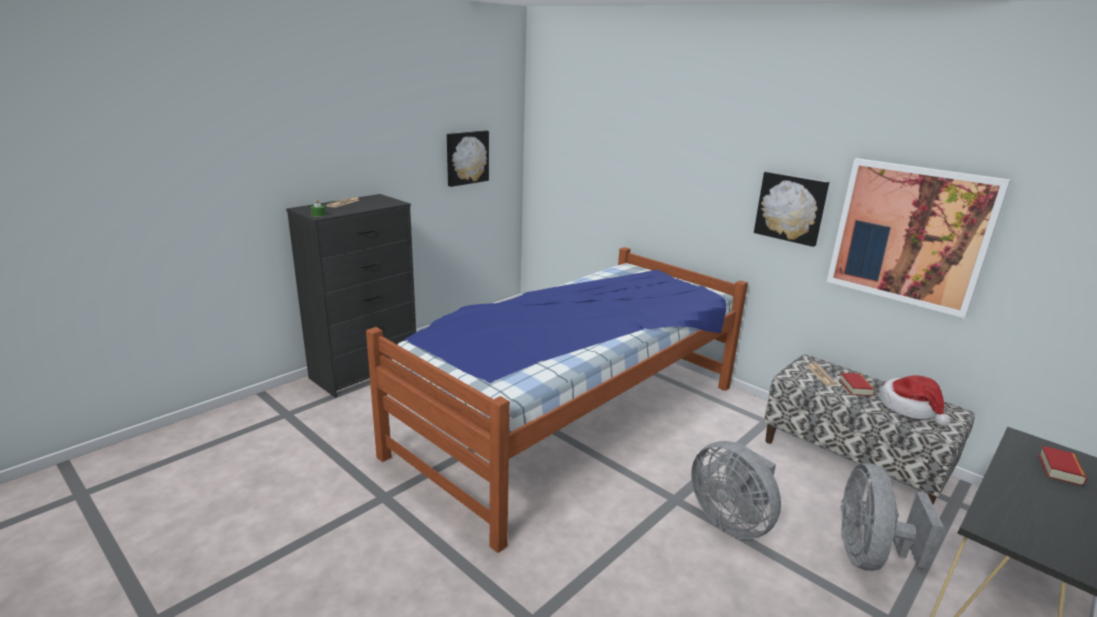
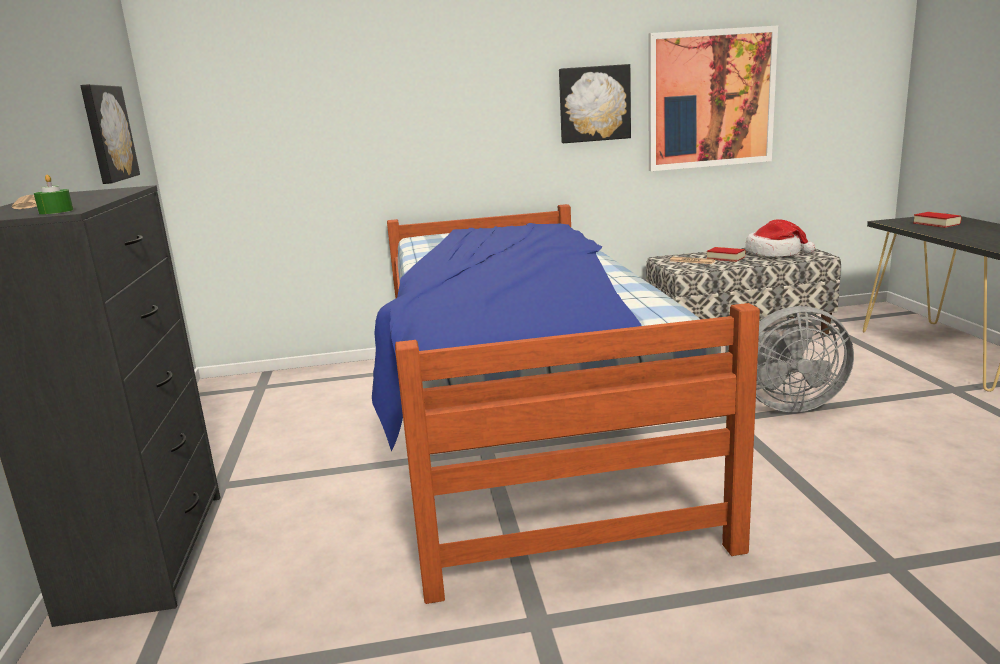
camera: 50 degrees left, 5 degrees down
grey fan [841,463,944,571] -> none

